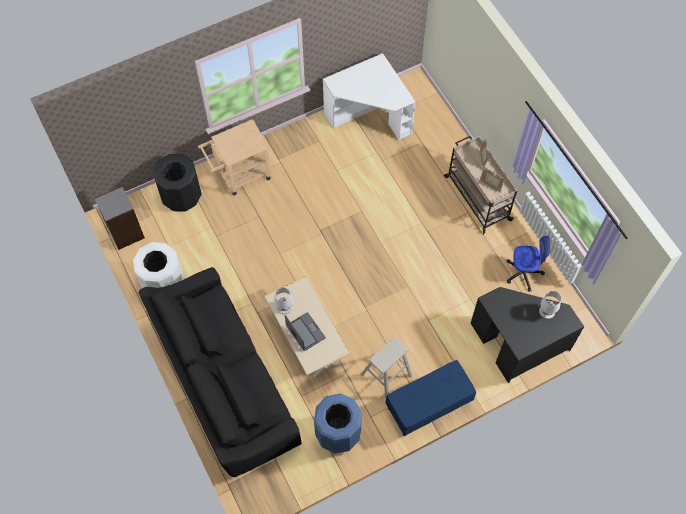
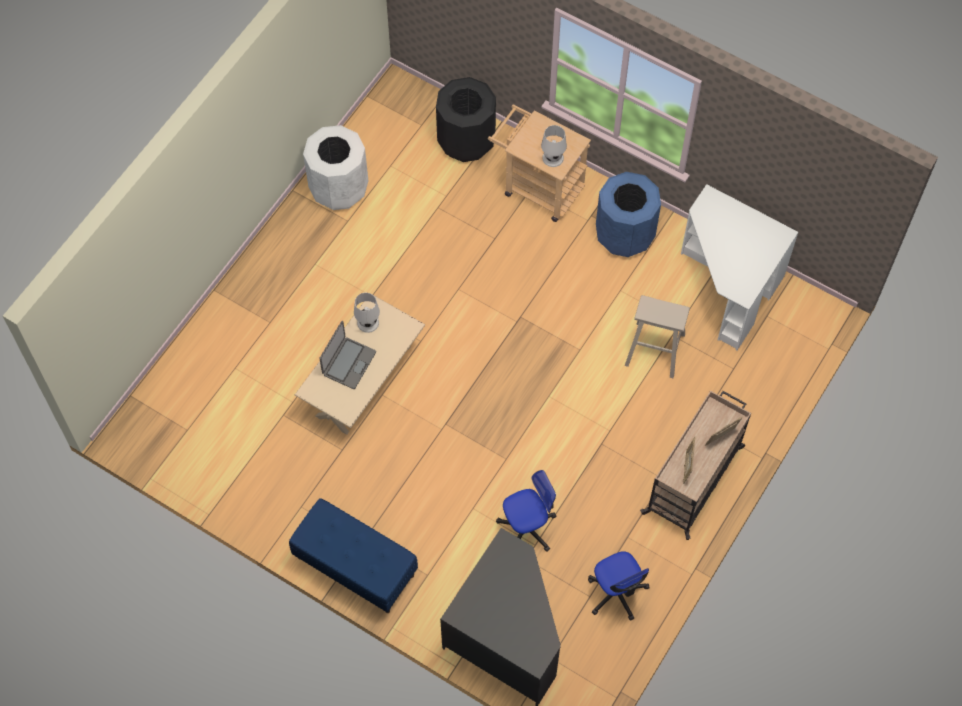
camera: 60 degrees right, 0 degrees up
grey bookcase [94,186,145,250] -> none
black sofa [139,267,302,477] -> none
blue trash can [314,393,362,454] -> blue trash can moved to [596,172,661,257]
beige stool [361,337,412,399] -> beige stool moved to [625,295,690,378]
white table lamp [539,291,561,319] -> white table lamp moved to [541,125,567,167]
none -> office chair [496,470,556,552]

